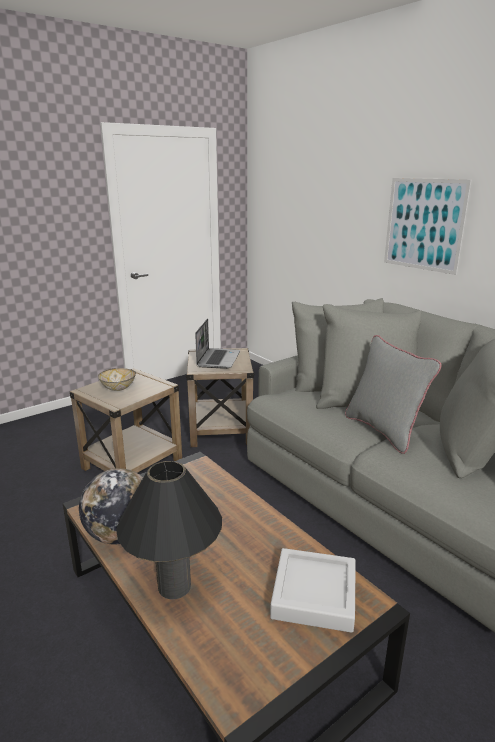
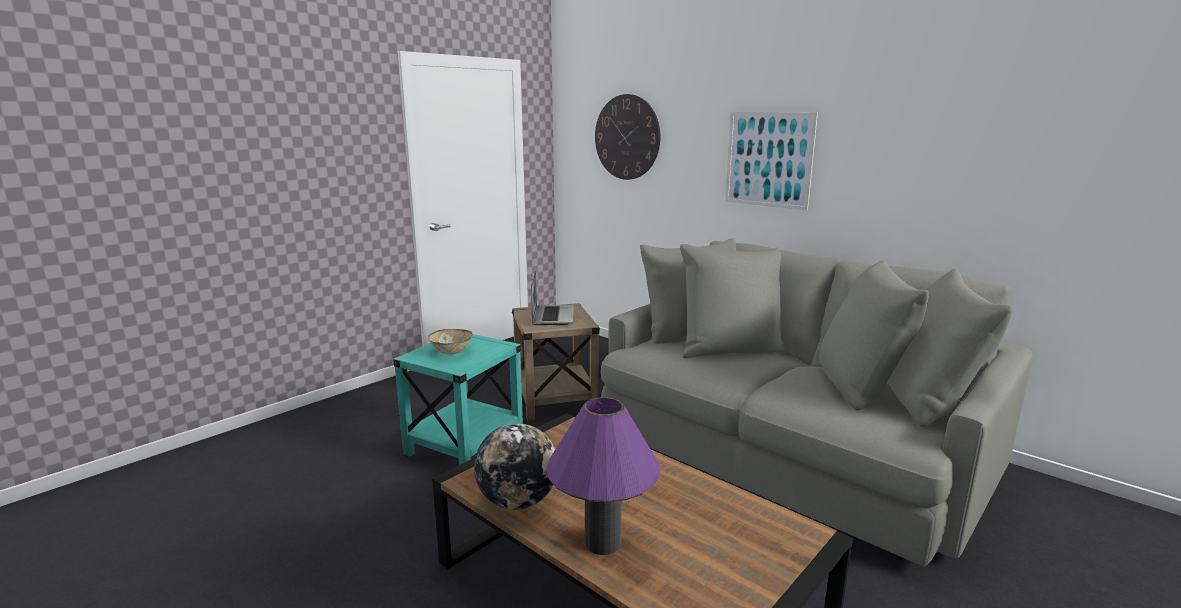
camera: 10 degrees left, 5 degrees down
beige side table [70,368,182,473] -> turquoise side table [393,334,523,465]
black table lamp [116,461,222,599] -> purple table lamp [546,397,660,555]
grey tray [270,548,356,633] -> none
grey pillow [345,335,442,454] -> none
none -> wall clock [595,94,660,180]

